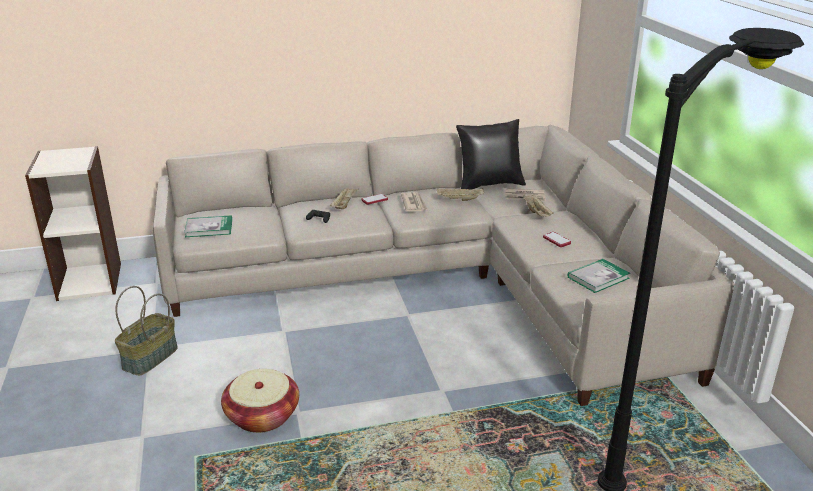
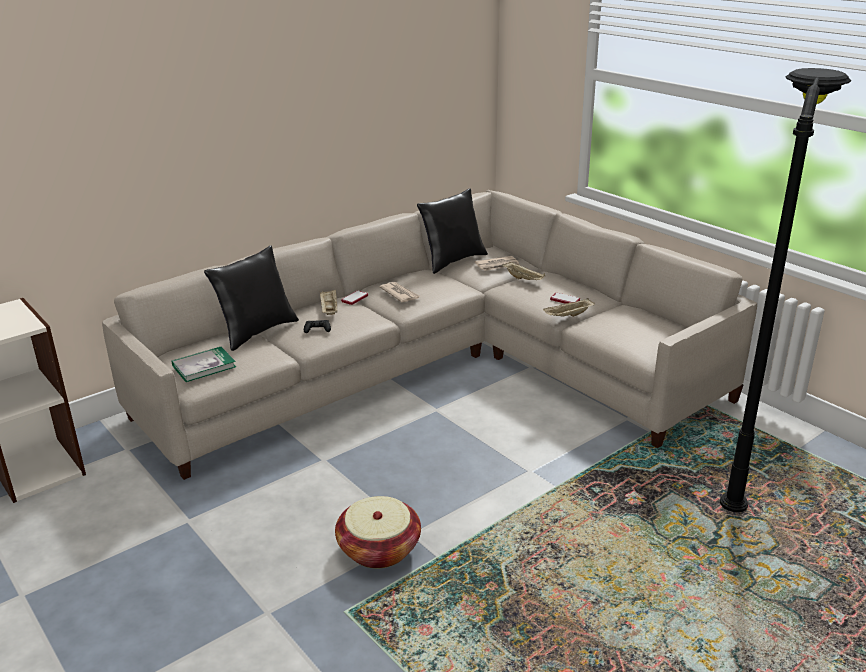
camera: 25 degrees left, 0 degrees up
basket [115,286,178,375] -> none
beige tray [437,188,484,201] -> beige tray moved to [543,298,595,317]
book [567,259,630,293] -> none
none -> black pillow [204,245,299,351]

